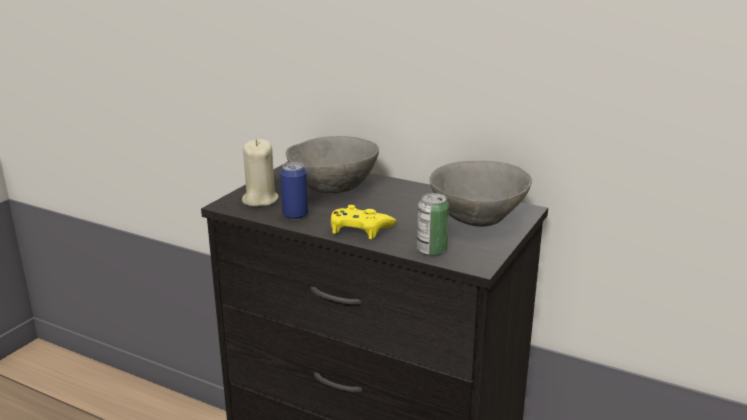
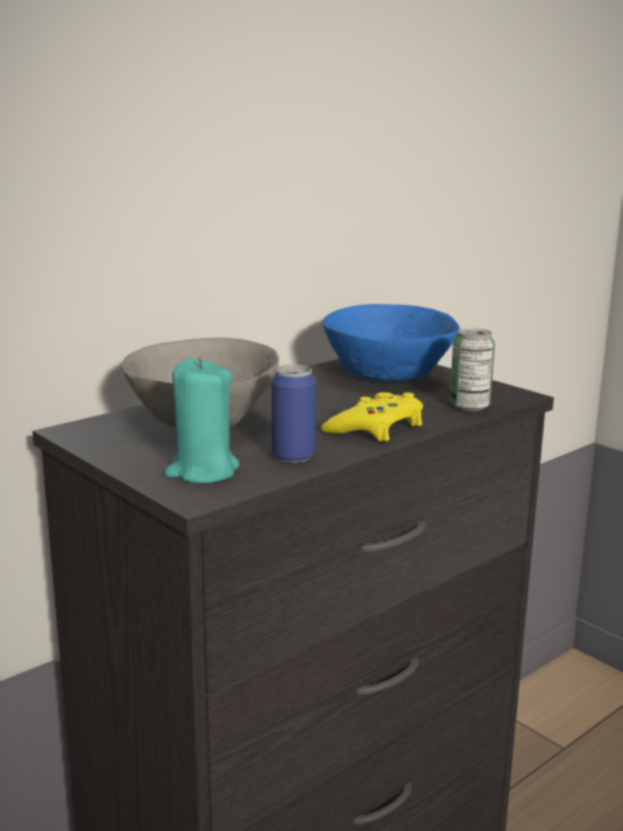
camera: 70 degrees left, 5 degrees down
beige candle [242,139,279,207] -> turquoise candle [164,357,239,483]
grey bowl [429,161,532,227] -> blue bowl [322,304,460,382]

